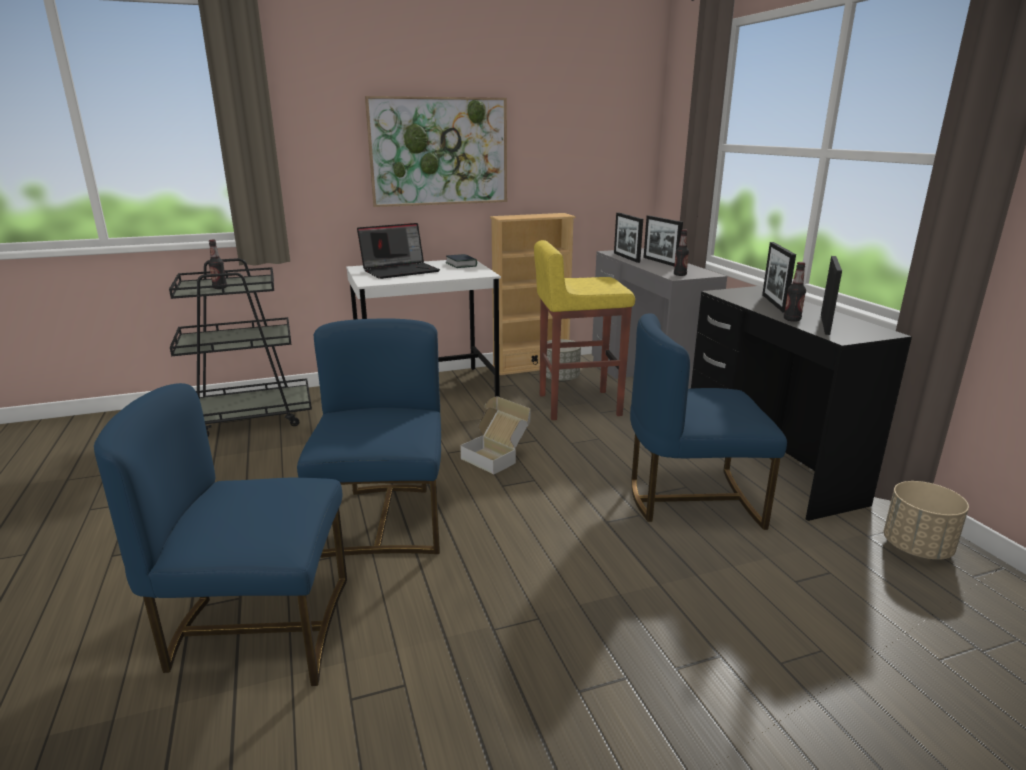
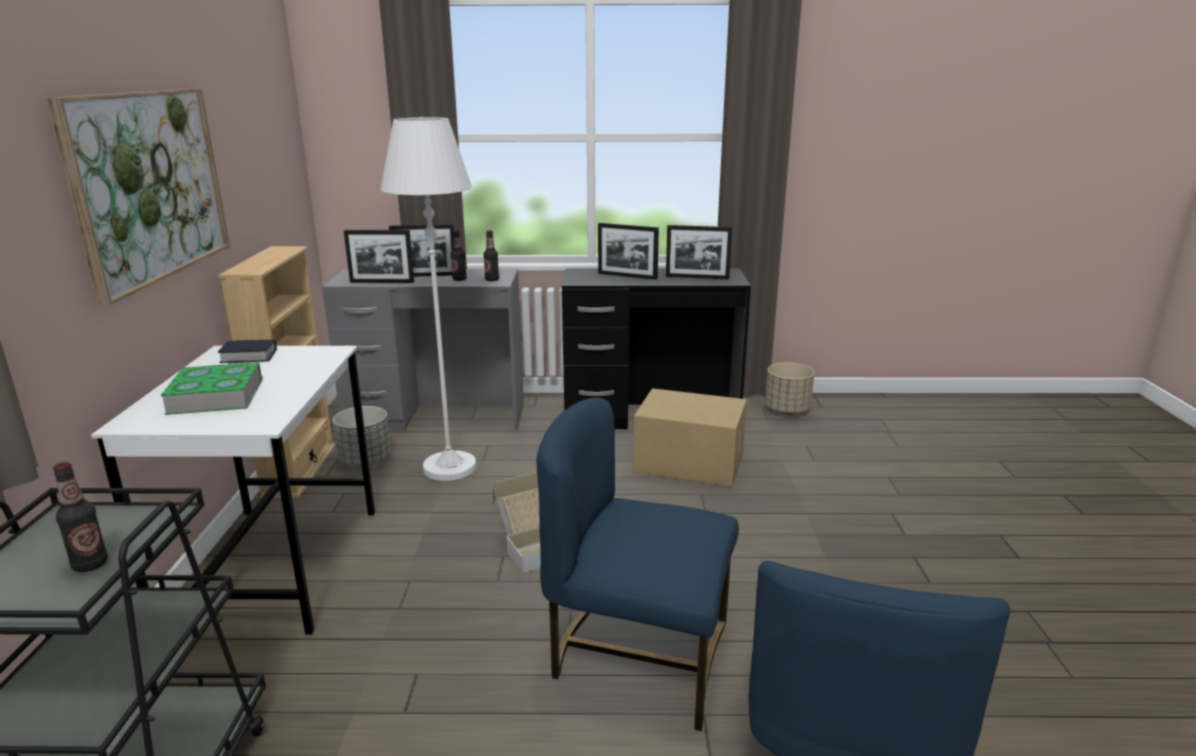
camera: 70 degrees left, 0 degrees up
laptop [357,223,440,279] -> book [160,362,262,415]
yellow stool [534,240,635,420] -> white floor lamp [381,117,477,481]
blue chair [630,313,787,530] -> cardboard box [633,388,747,487]
bottle [784,262,806,322] -> bottle moved to [451,230,467,281]
picture frame [821,256,842,335] -> picture frame turned 150 degrees clockwise [666,225,732,279]

